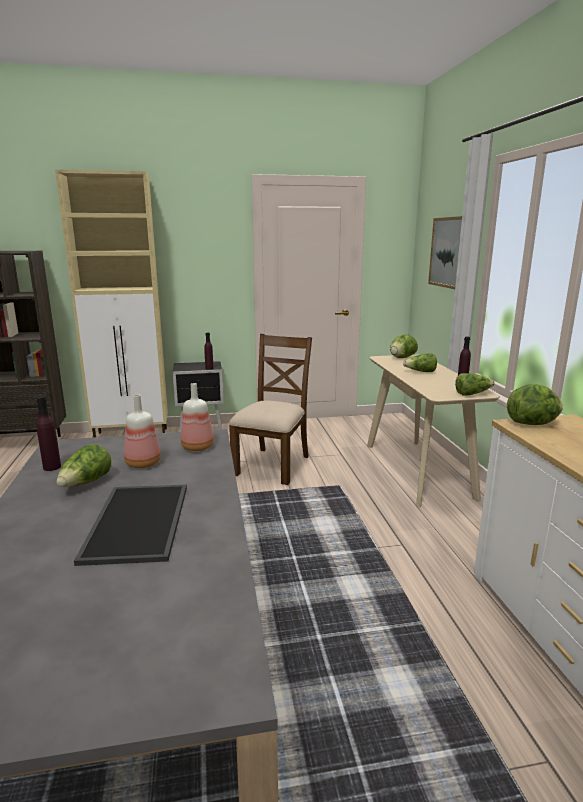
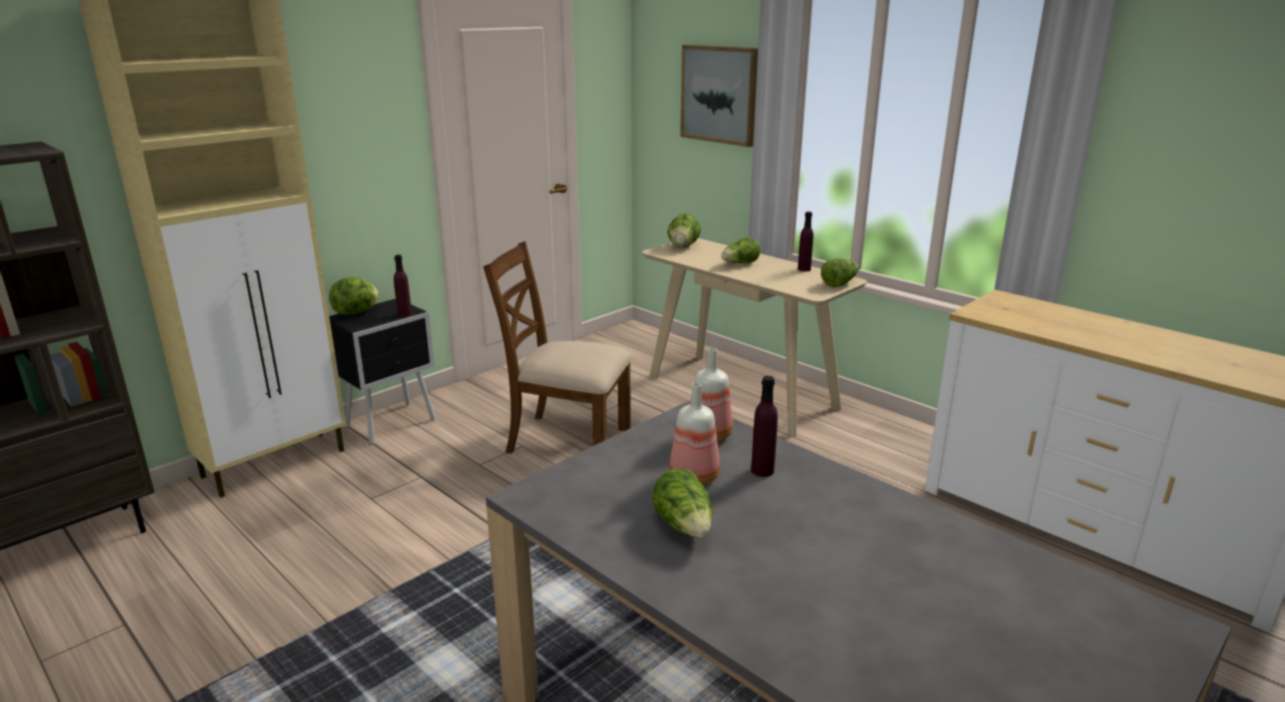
camera: 35 degrees left, 5 degrees up
purple bottle [36,396,61,471] -> purple bottle moved to [751,376,778,477]
tray [74,485,187,566] -> none
brown chair [229,334,312,485] -> brown chair turned 60 degrees counterclockwise [483,241,632,454]
lettuce [507,384,563,425] -> lettuce moved to [329,277,379,315]

